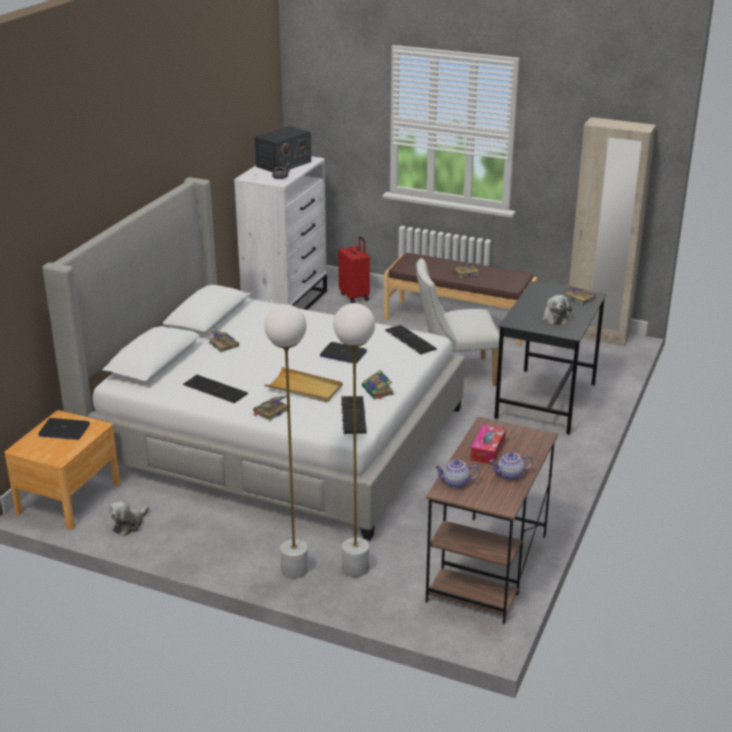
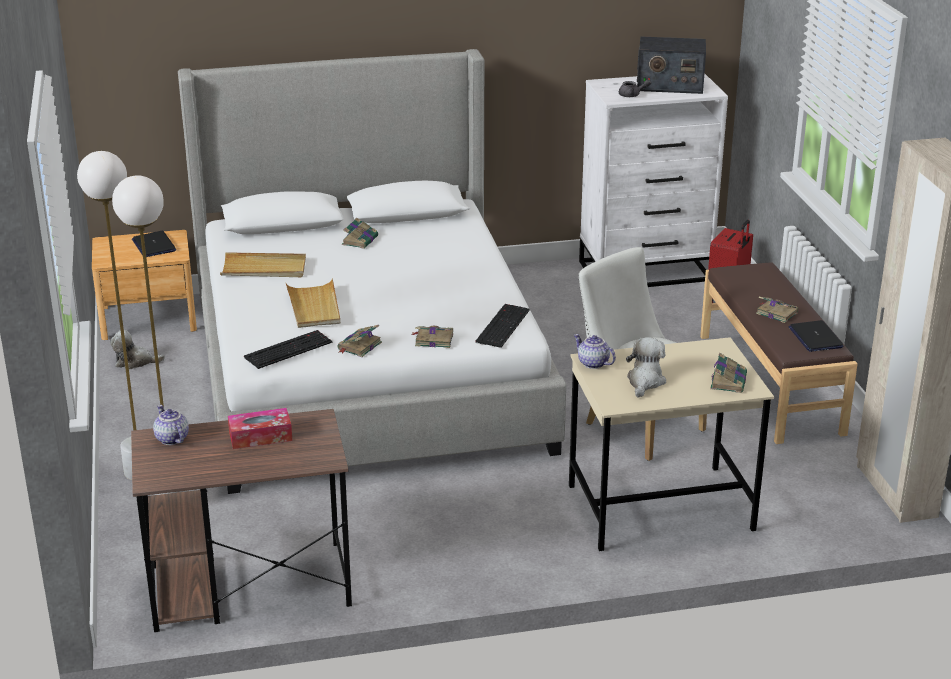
camera: 55 degrees right, 0 degrees up
keyboard [183,375,248,403] -> beige tray [220,252,306,277]
book [253,396,287,421] -> book moved to [412,326,453,348]
laptop [320,342,367,363] -> laptop moved to [789,320,843,352]
teapot [489,452,533,481] -> teapot moved to [574,334,616,369]
black desk [494,281,606,435] -> beige desk [569,337,774,551]
plush toy [542,295,572,325] -> plush toy turned 150 degrees clockwise [626,337,666,398]

